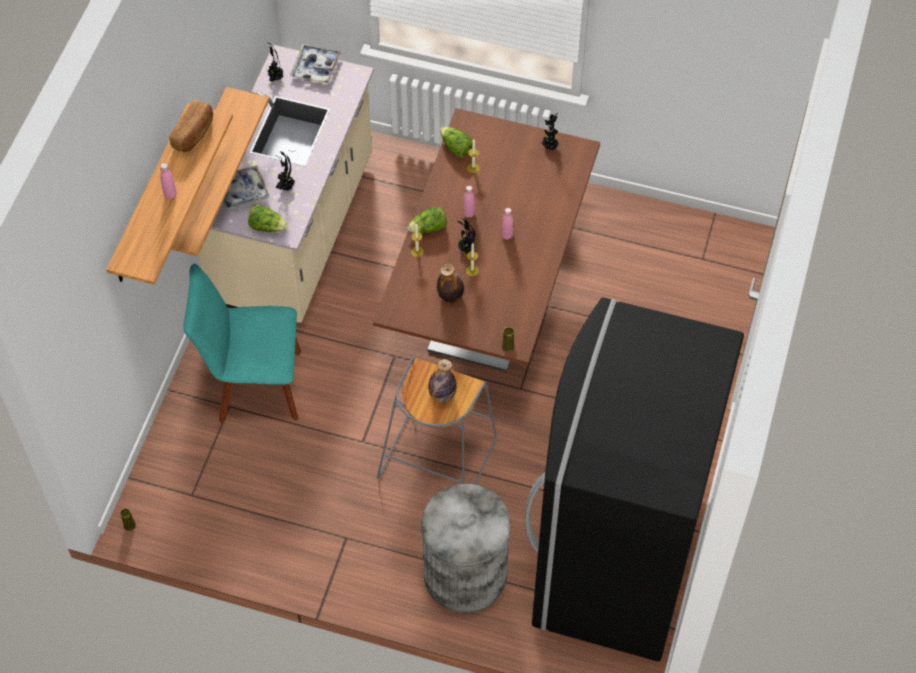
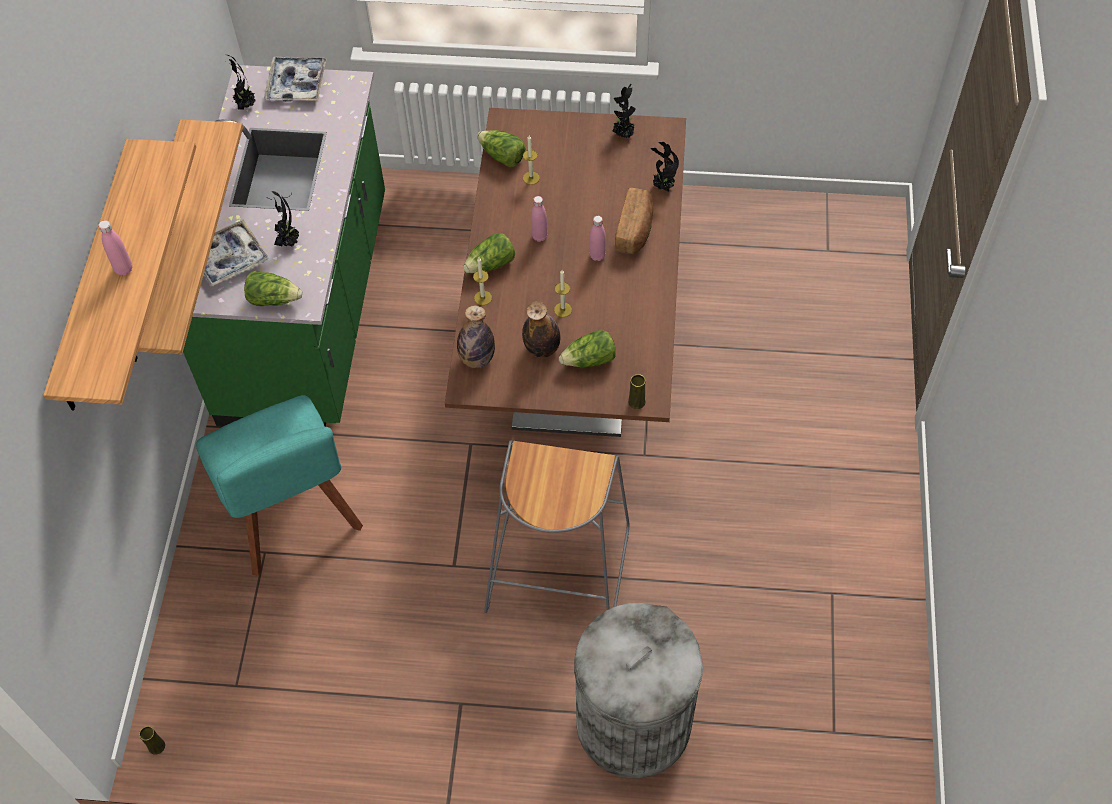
camera: 10 degrees left, 0 degrees up
bread [170,100,213,152] -> bread moved to [615,188,654,254]
turquoise chair [183,264,302,423] -> turquoise chair turned 105 degrees counterclockwise [196,395,363,576]
beige counter [199,45,374,323] -> green counter [183,65,385,427]
bottle [428,359,457,403] -> bottle moved to [457,305,495,368]
potted plant [457,218,476,254] -> potted plant moved to [651,142,679,192]
black fridge [525,297,744,661] -> none
none -> lettuce [559,330,616,367]

